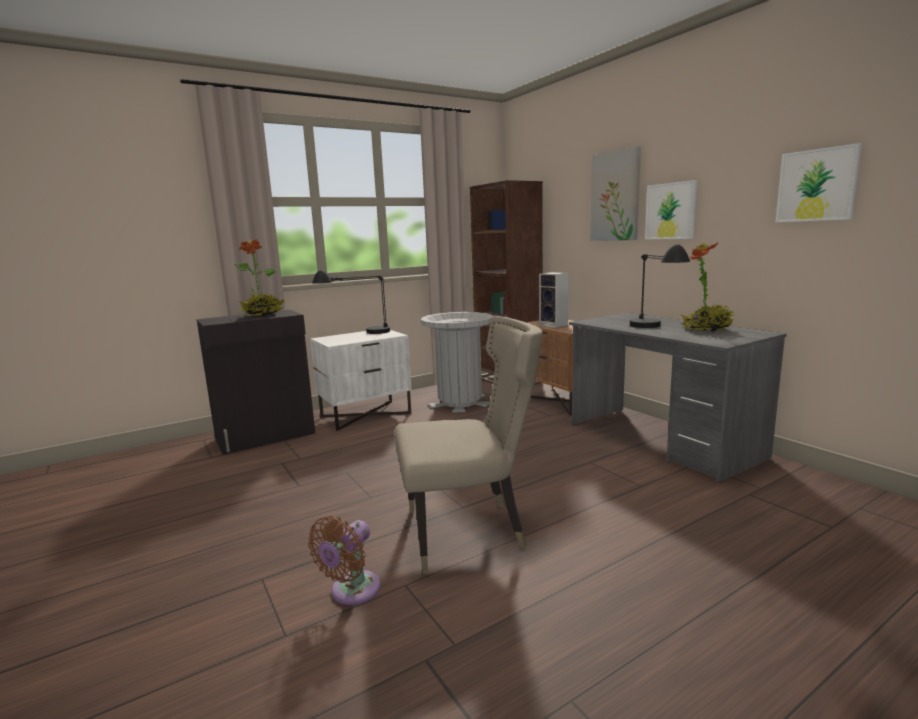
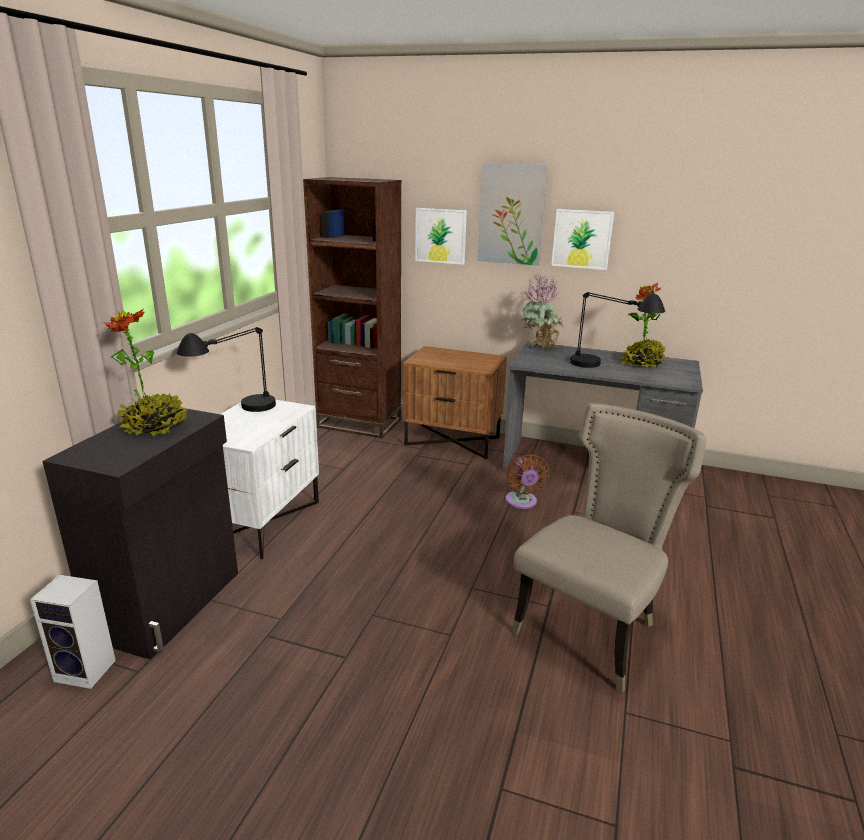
camera: 40 degrees left, 10 degrees up
brown fan [308,516,381,605] -> brown fan moved to [505,454,549,509]
grey trash can [421,312,493,413] -> none
speaker [539,272,569,328] -> speaker moved to [30,575,116,689]
picture [775,143,862,222] -> picture moved to [415,208,467,265]
none -> potted plant [520,274,564,349]

